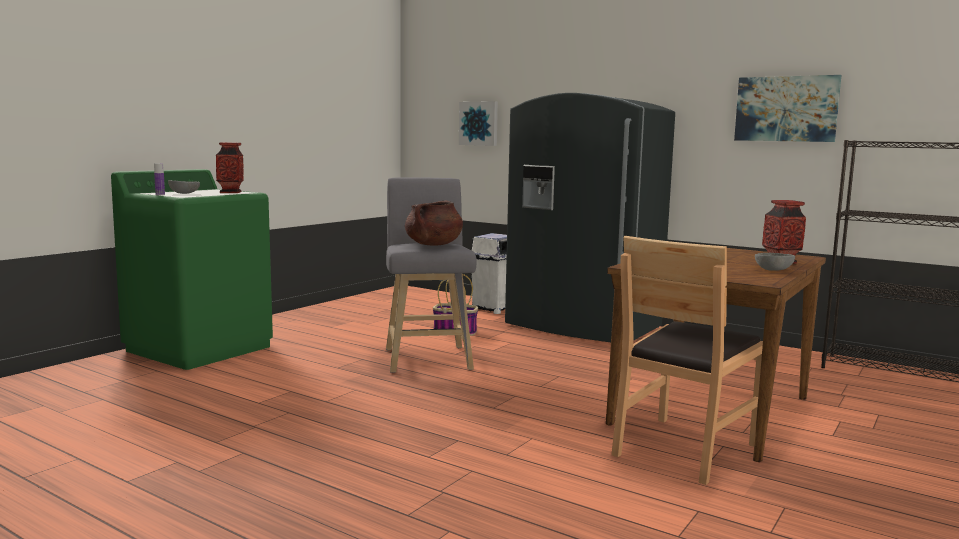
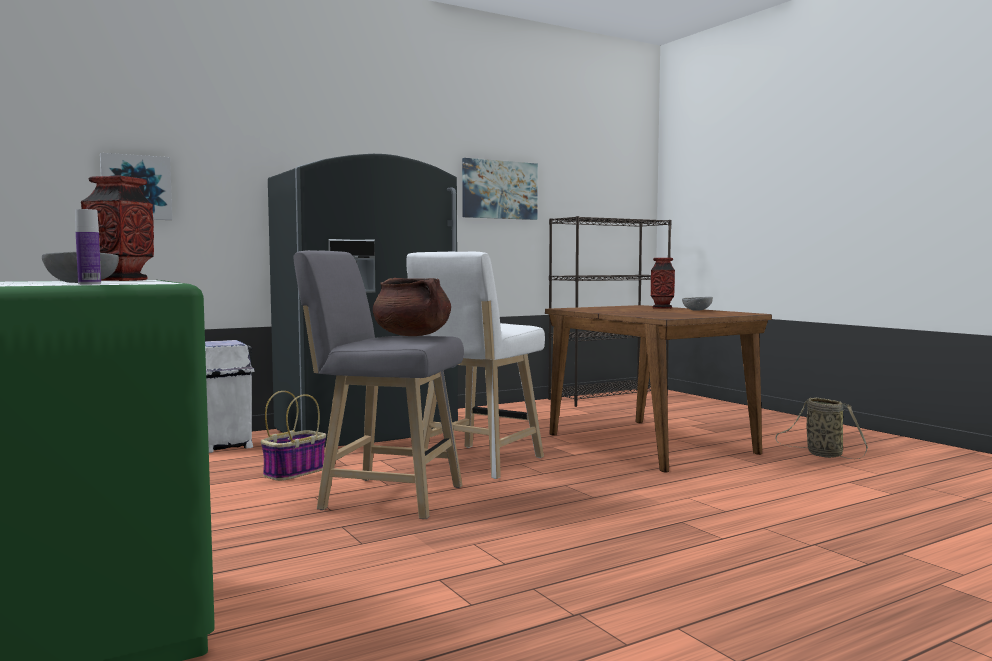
camera: 65 degrees left, 5 degrees down
brown chair [611,236,763,485] -> none
none -> white stool [406,252,545,479]
none -> basket [775,398,868,459]

